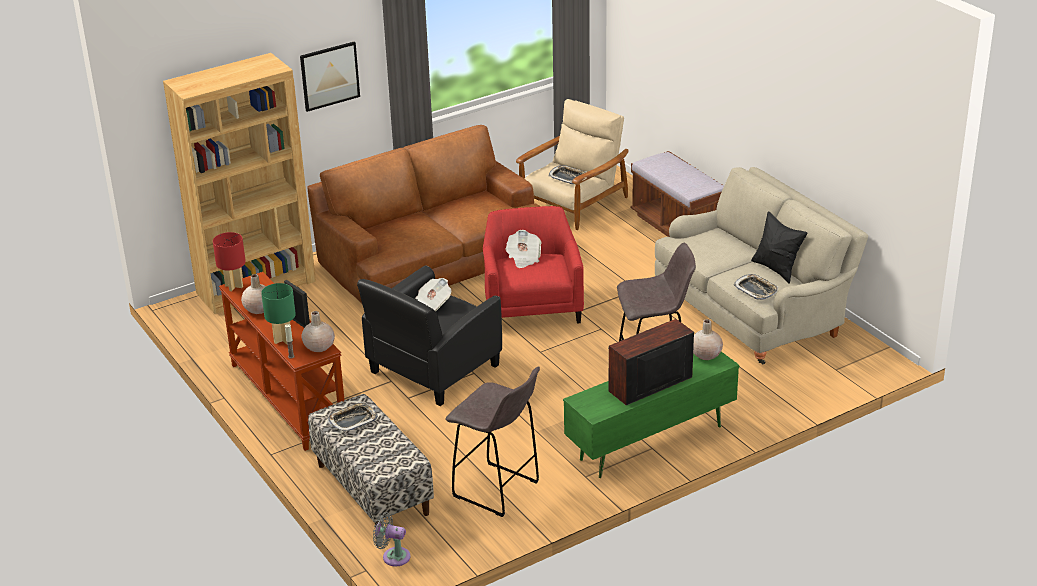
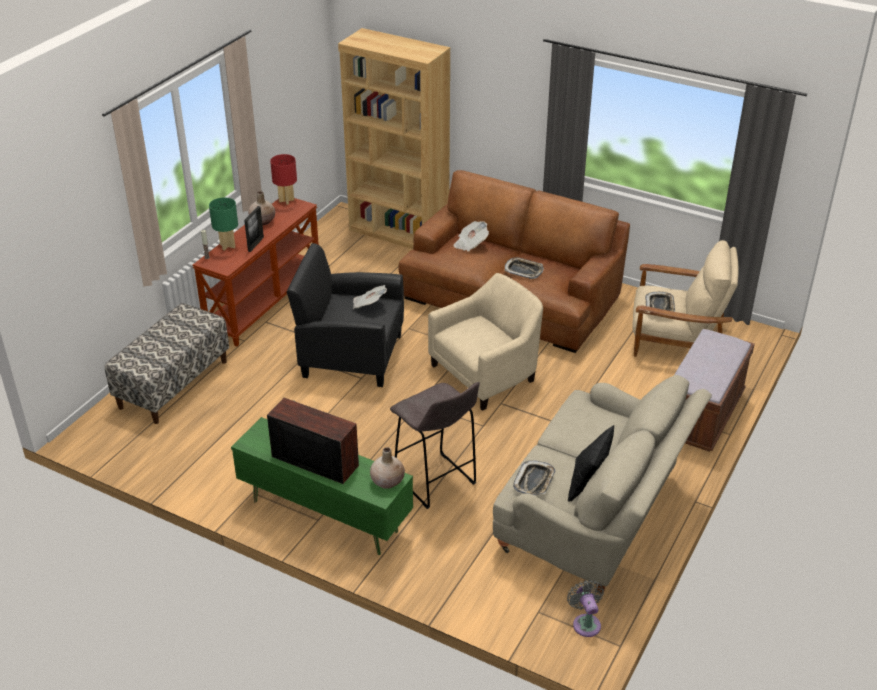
camera: 60 degrees right, 5 degrees up
picture [300,42,360,112] -> none
beige vase [302,311,335,352] -> none
tray [328,402,378,432] -> tray moved to [505,257,544,279]
grey fan [373,512,410,567] -> grey fan moved to [567,580,604,637]
grey stool [445,367,540,517] -> none
red armchair [483,206,584,324] -> beige armchair [428,273,543,411]
newspaper [505,230,541,268] -> newspaper moved to [453,221,489,252]

